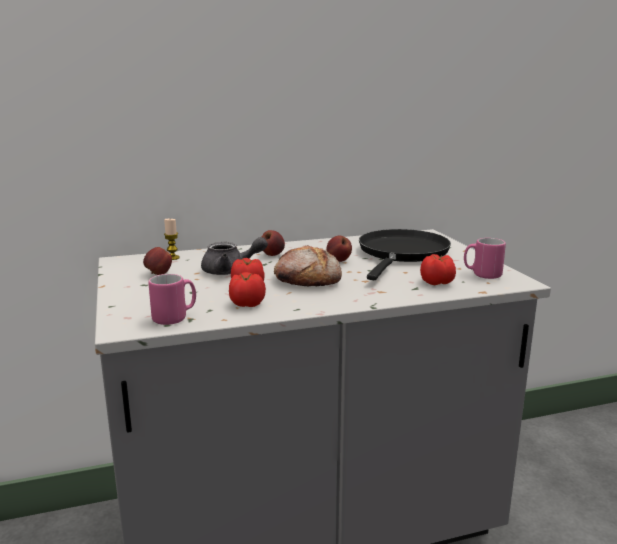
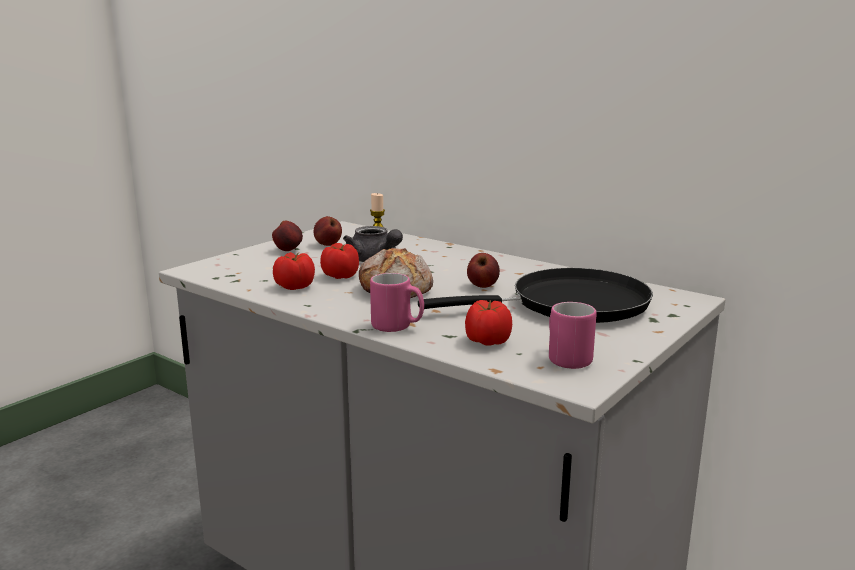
camera: 55 degrees right, 0 degrees up
pink mug [148,274,196,325] -> pink mug moved to [370,273,424,332]
apple [262,230,285,256] -> apple moved to [272,221,303,251]

